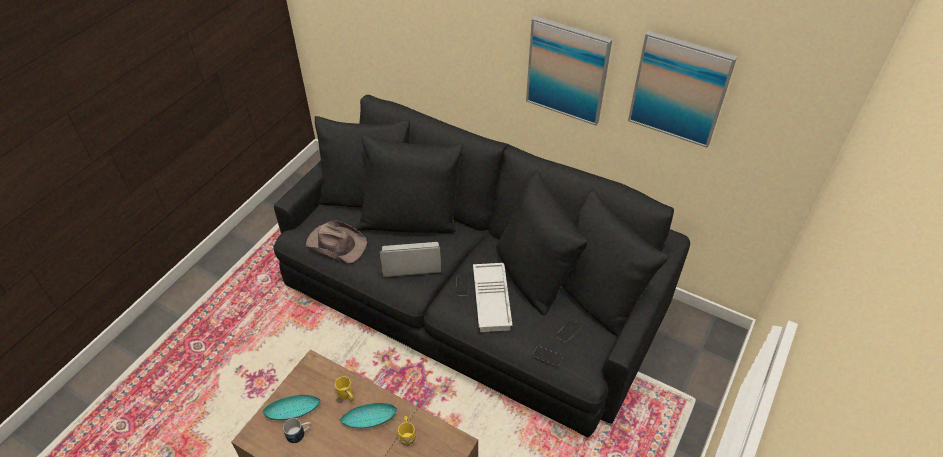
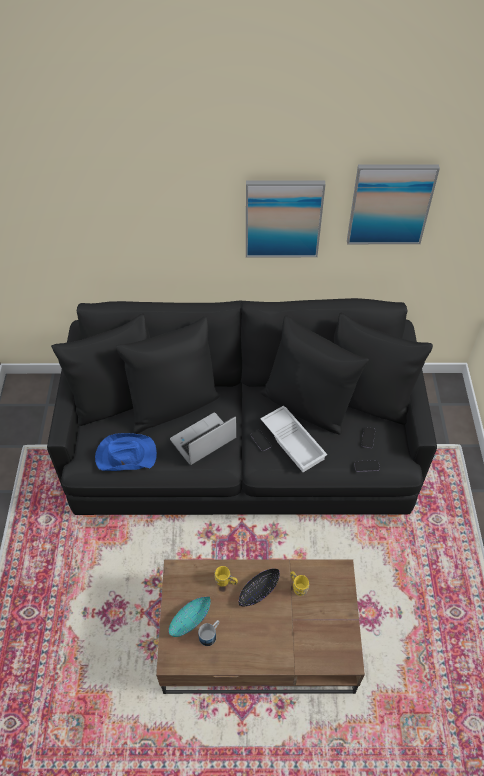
camera: 30 degrees left, 5 degrees up
brown hat [306,220,367,264] -> blue hat [95,433,157,471]
turquoise bowl [340,403,397,429] -> black bowl [239,569,280,607]

